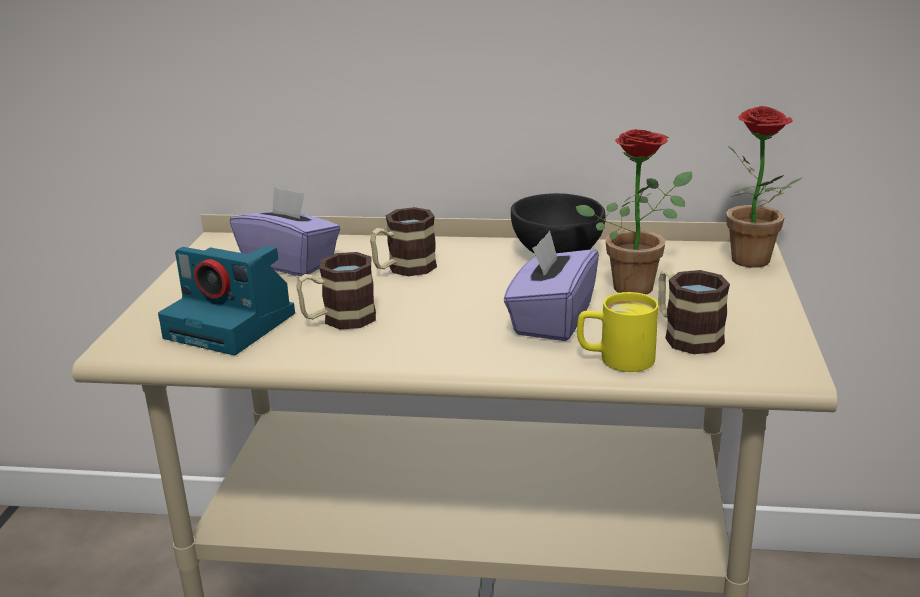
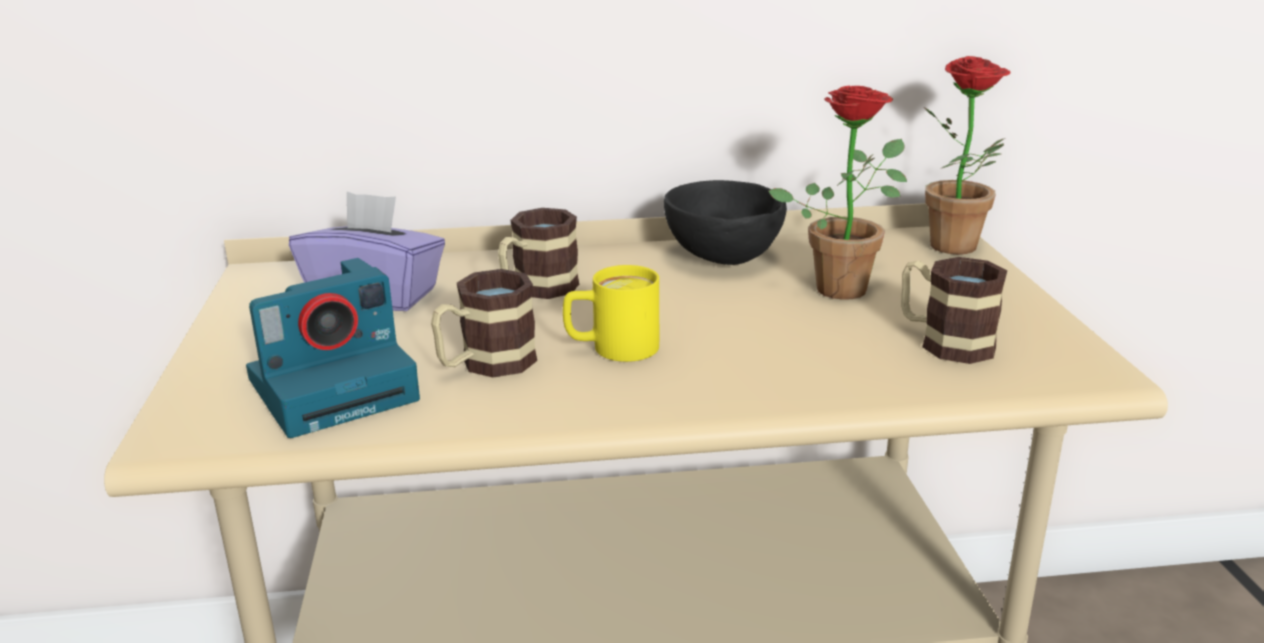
camera: 15 degrees left, 0 degrees up
camera [158,246,295,355] -> camera turned 45 degrees counterclockwise [246,258,420,438]
purple tissue box [504,231,599,341] -> none
yellow mug [577,292,658,372] -> yellow mug moved to [563,265,659,362]

